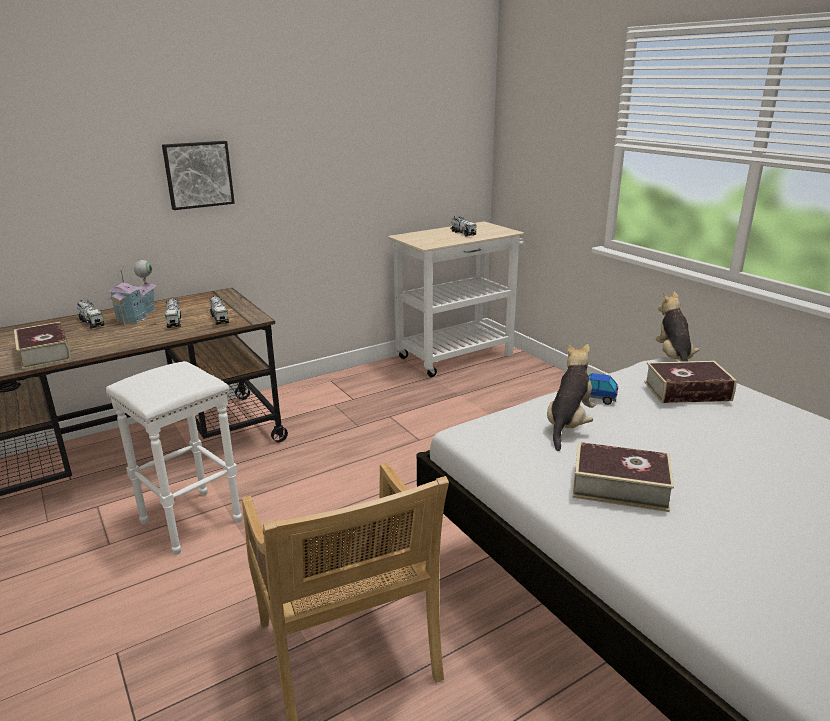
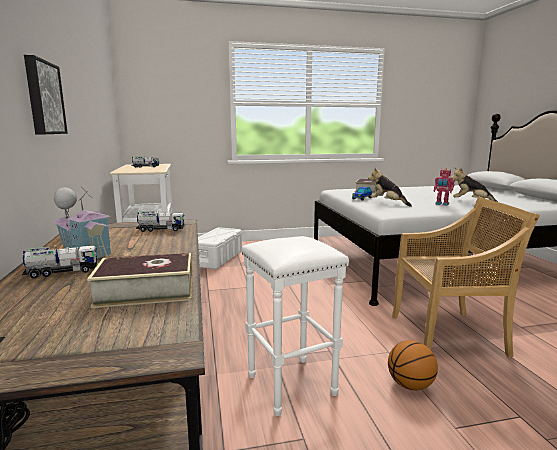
camera: 70 degrees left, 10 degrees down
toy truck [165,298,181,328] -> none
book [572,442,674,512] -> toy robot [434,168,454,206]
plush toy [656,291,699,362] -> plush toy moved to [451,167,498,202]
none -> white storage box [198,227,242,269]
none -> basketball [388,340,438,391]

